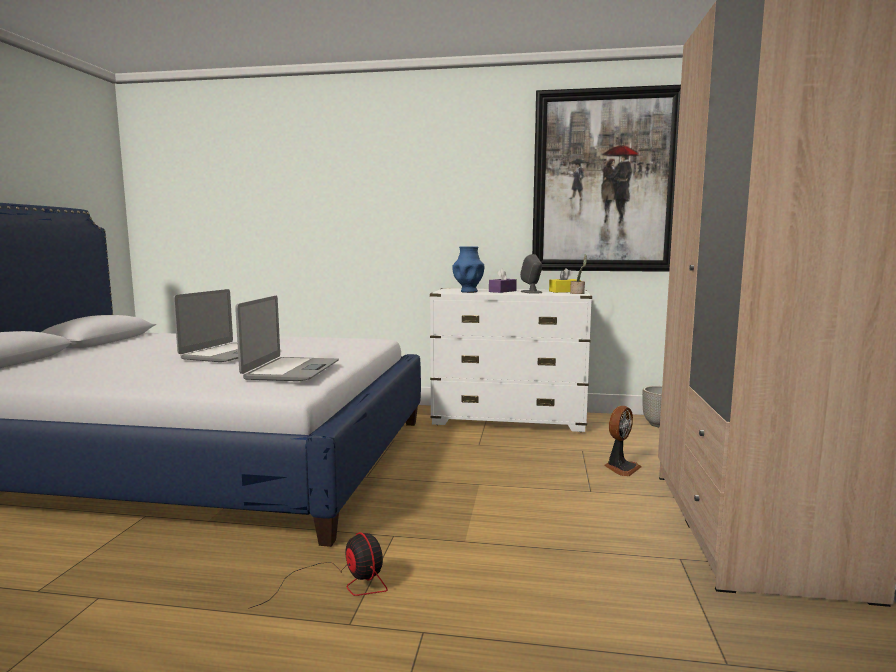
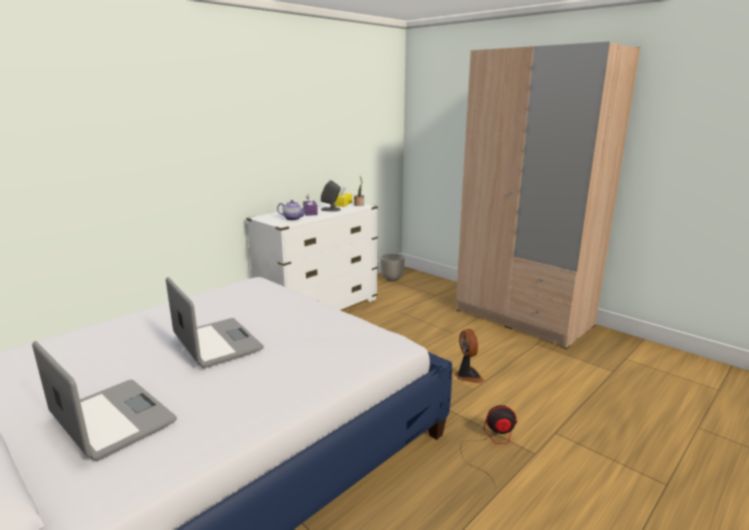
camera: 55 degrees left, 10 degrees up
laptop [235,296,339,381] -> laptop moved to [32,341,177,461]
blue vase [453,246,485,293] -> teapot [277,200,307,220]
picture [532,85,681,272] -> none
fan [604,406,641,476] -> fan moved to [455,329,484,383]

